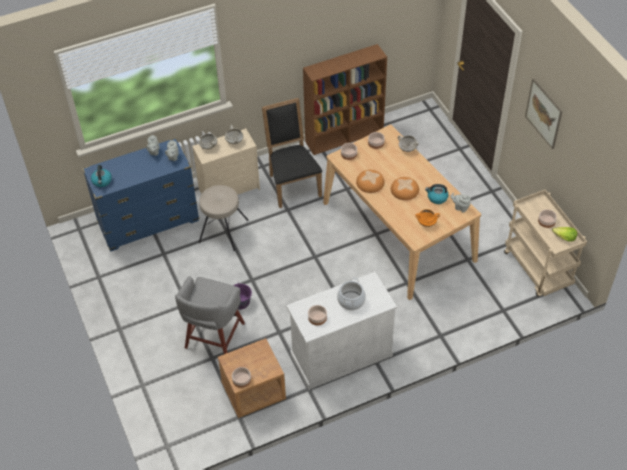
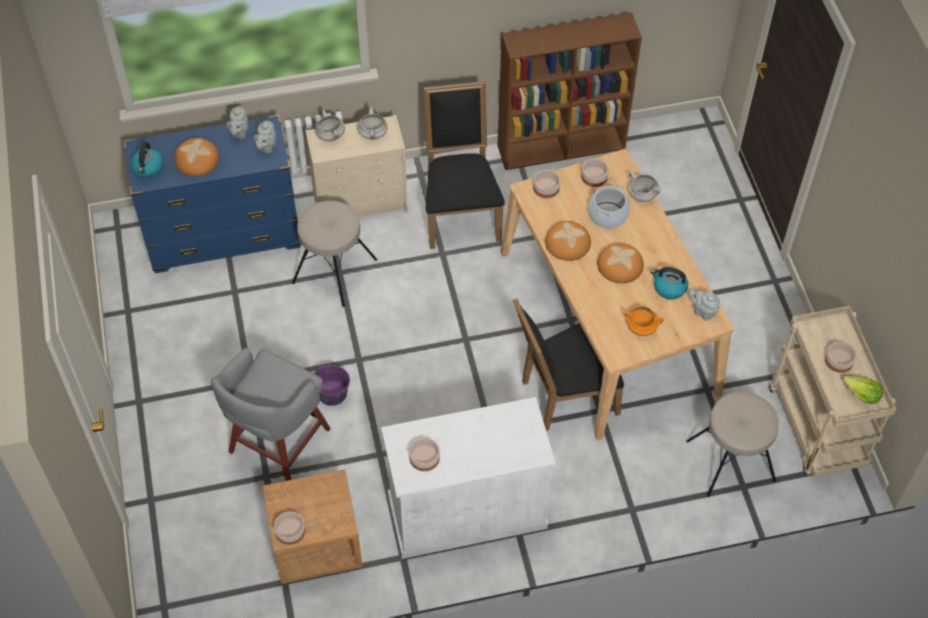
camera: 10 degrees right, 5 degrees up
cooking pot [337,278,366,310] -> cooking pot moved to [588,183,630,229]
picture [525,78,562,149] -> none
none -> bread [174,138,219,176]
none -> black chair [513,298,624,431]
none -> beige stool [686,392,779,497]

